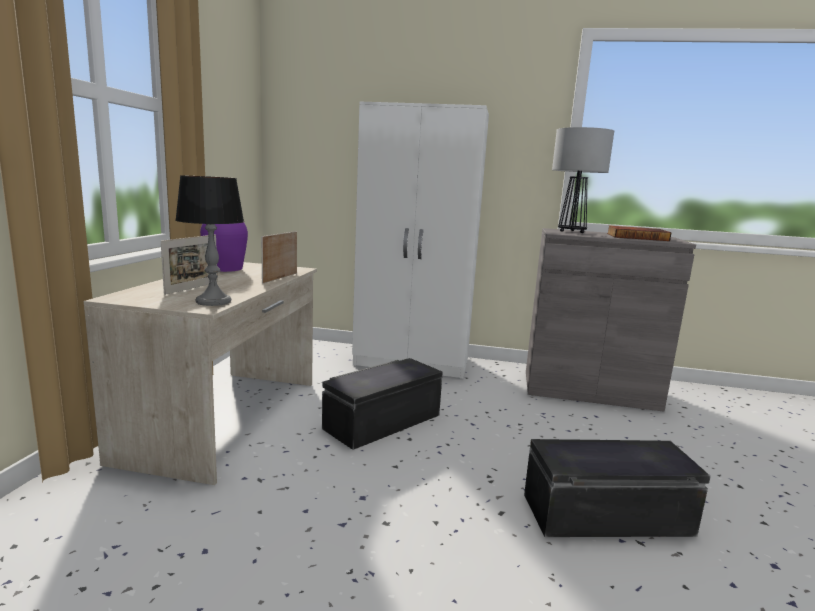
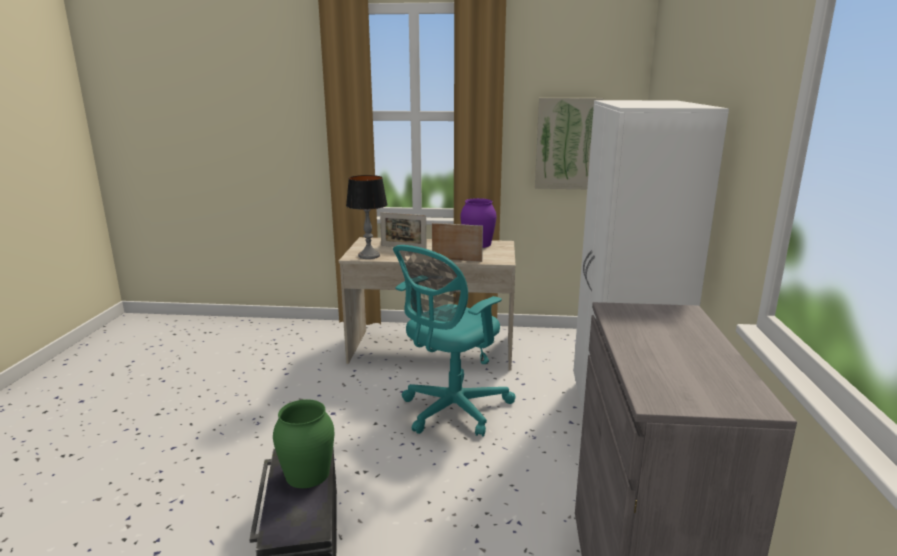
camera: 85 degrees right, 5 degrees up
black storage box [322,358,443,450] -> turquoise office chair [393,245,516,437]
table lamp [552,127,614,233] -> none
book [607,225,672,241] -> none
none -> green vase [273,399,334,488]
none -> picture [535,98,603,189]

